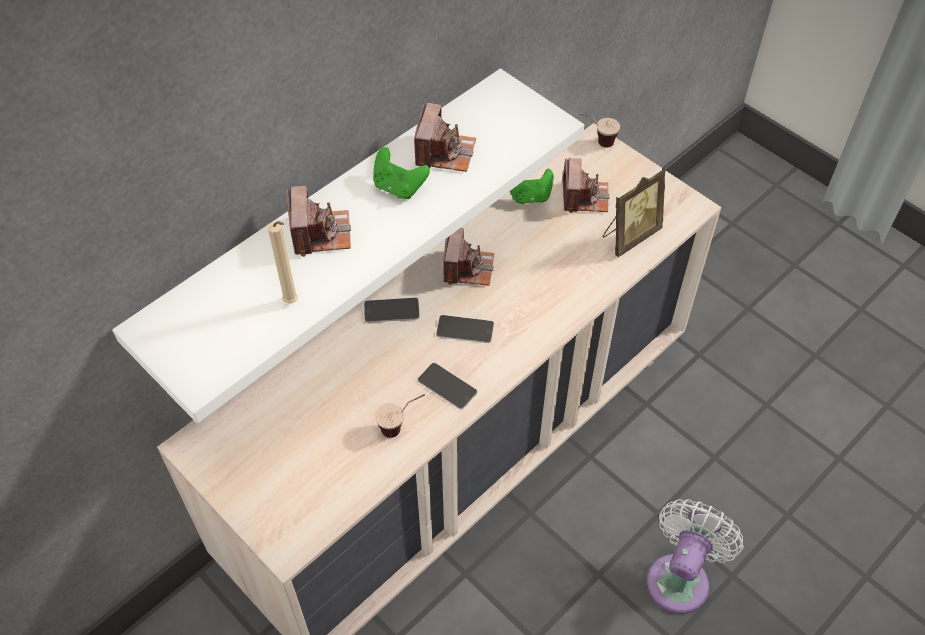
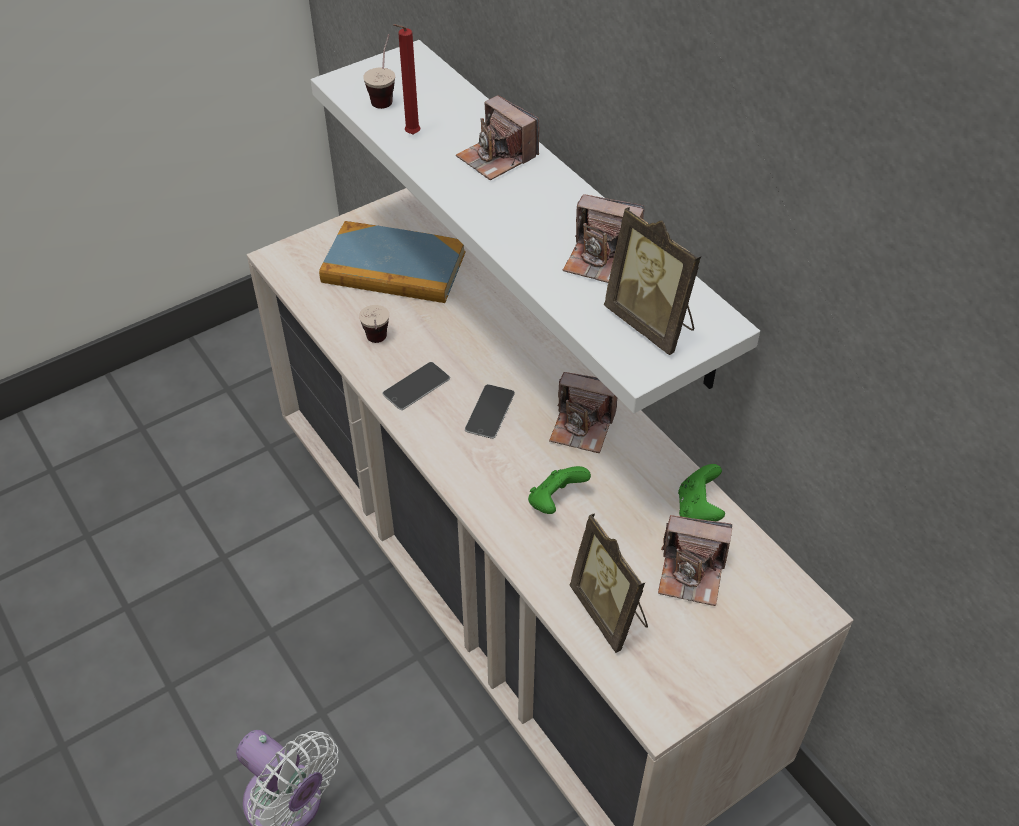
camera: 100 degrees right, 5 degrees down
beige candle [268,221,298,304] -> red candle [394,24,420,135]
camera [286,186,351,257] -> camera turned 45 degrees clockwise [456,95,539,180]
phone [364,298,420,323] -> none
green game controller [373,147,430,199] -> green game controller moved to [528,466,591,514]
cup [579,113,620,148] -> cup moved to [363,34,395,109]
none -> book [319,221,465,303]
none -> picture frame [604,207,701,355]

